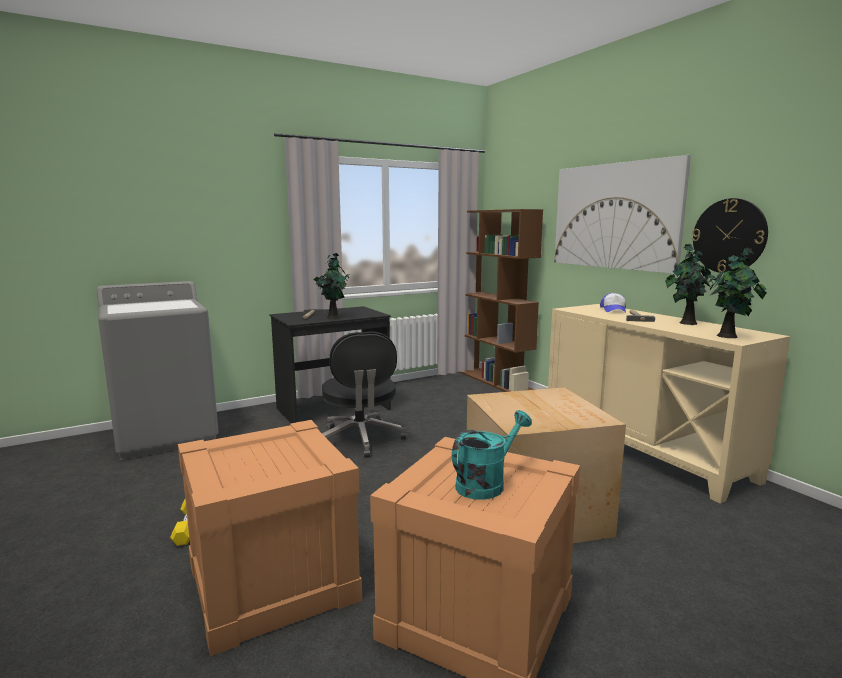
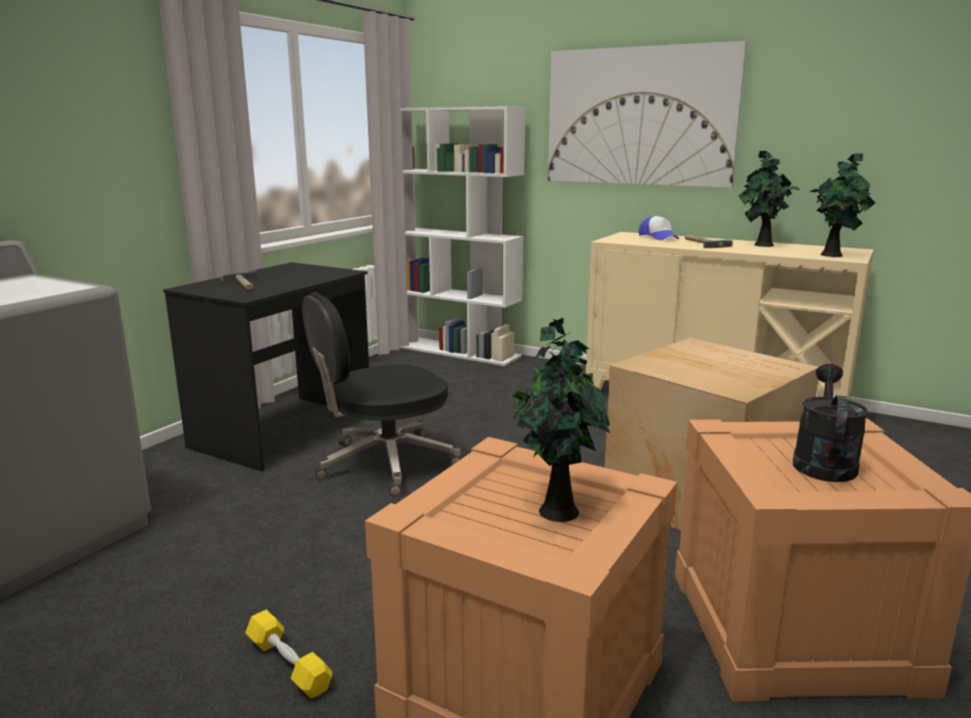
camera: 30 degrees left, 5 degrees up
potted plant [314,253,349,319] -> potted plant moved to [512,318,610,522]
black office chair [322,331,407,458] -> black office chair turned 105 degrees clockwise [302,292,461,496]
turquoise watering can [452,410,532,500] -> black watering can [793,364,869,482]
brown bookcase [459,209,543,392] -> white bookcase [400,106,525,366]
wall clock [692,198,768,273] -> none

